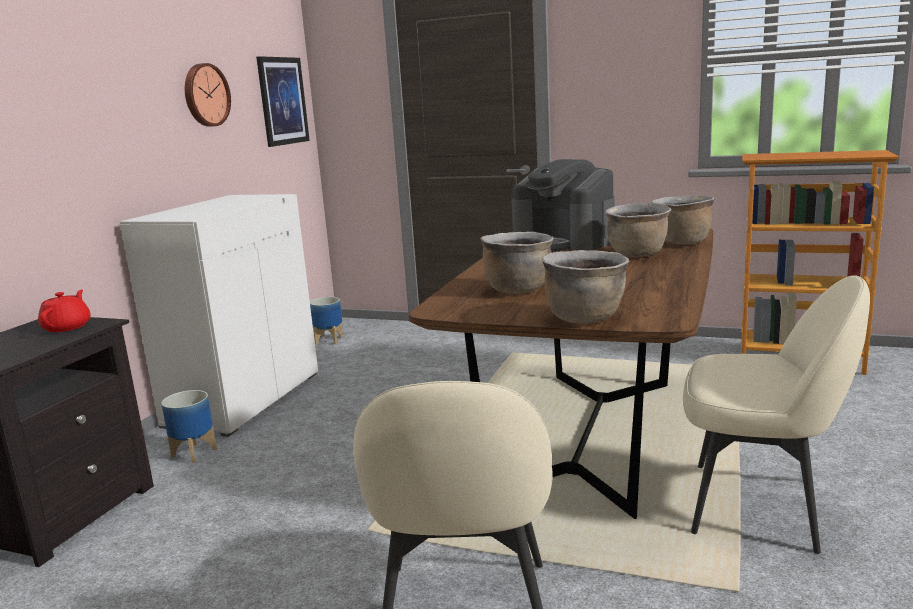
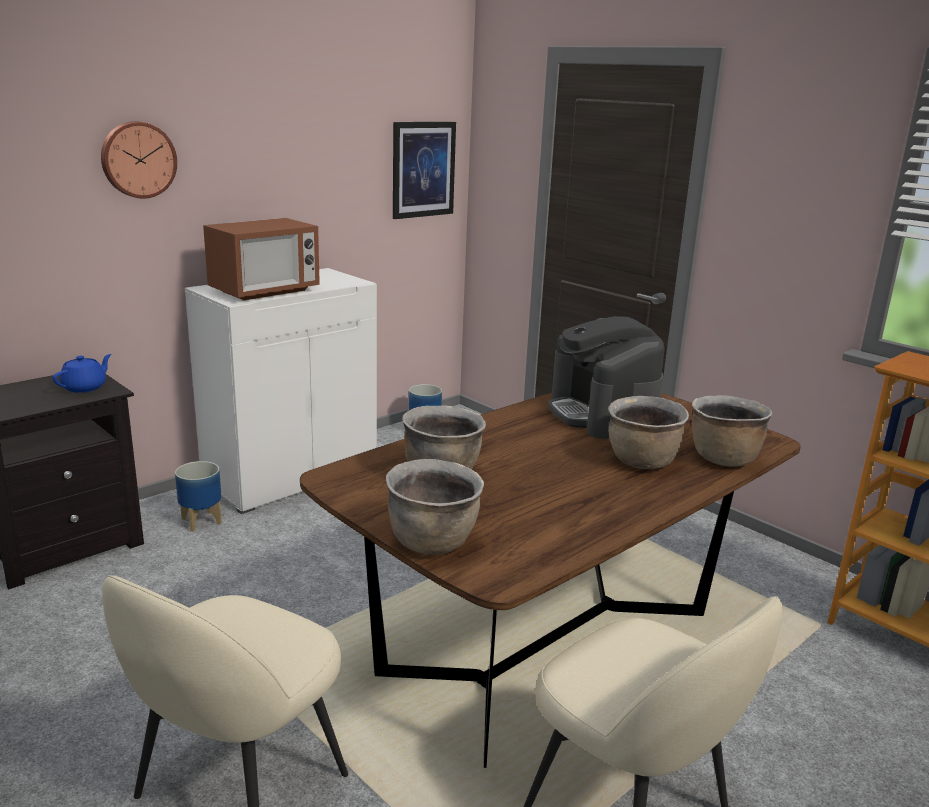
camera: 25 degrees right, 5 degrees up
red teapot [38,290,91,332] -> blue teapot [53,354,112,393]
wall clock [185,63,231,127] -> wall clock moved to [101,121,177,199]
none -> microwave [203,218,320,300]

